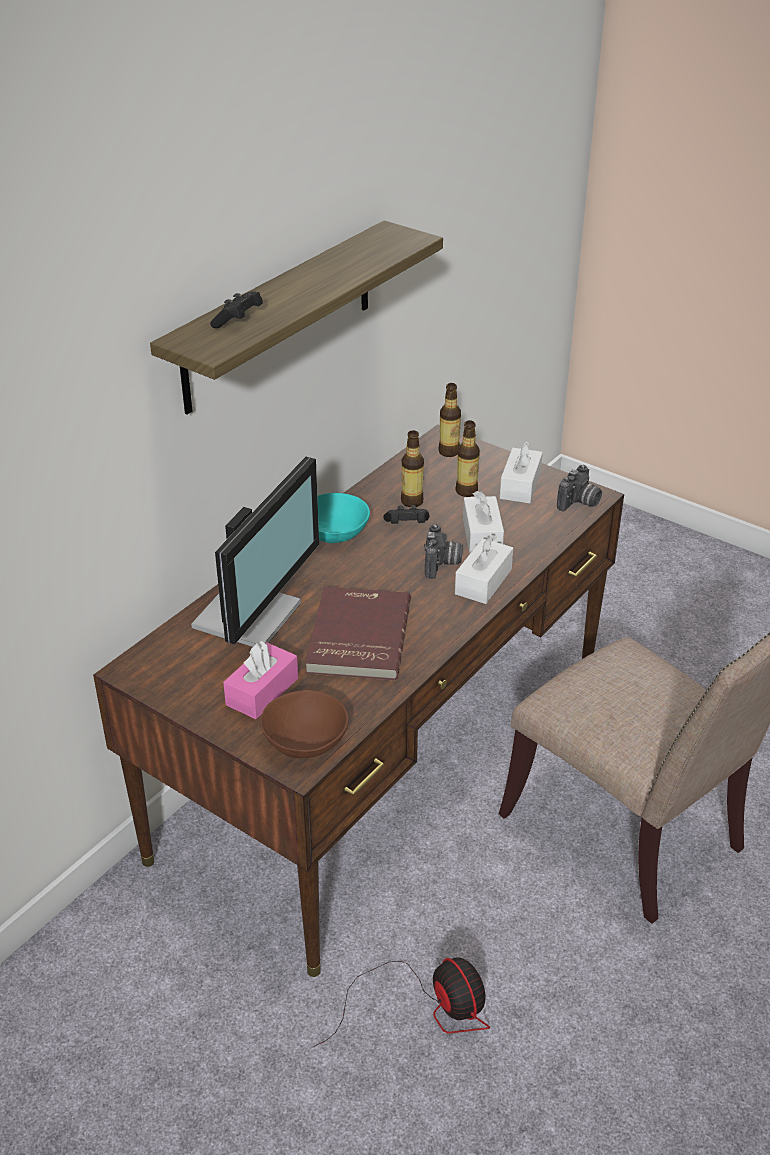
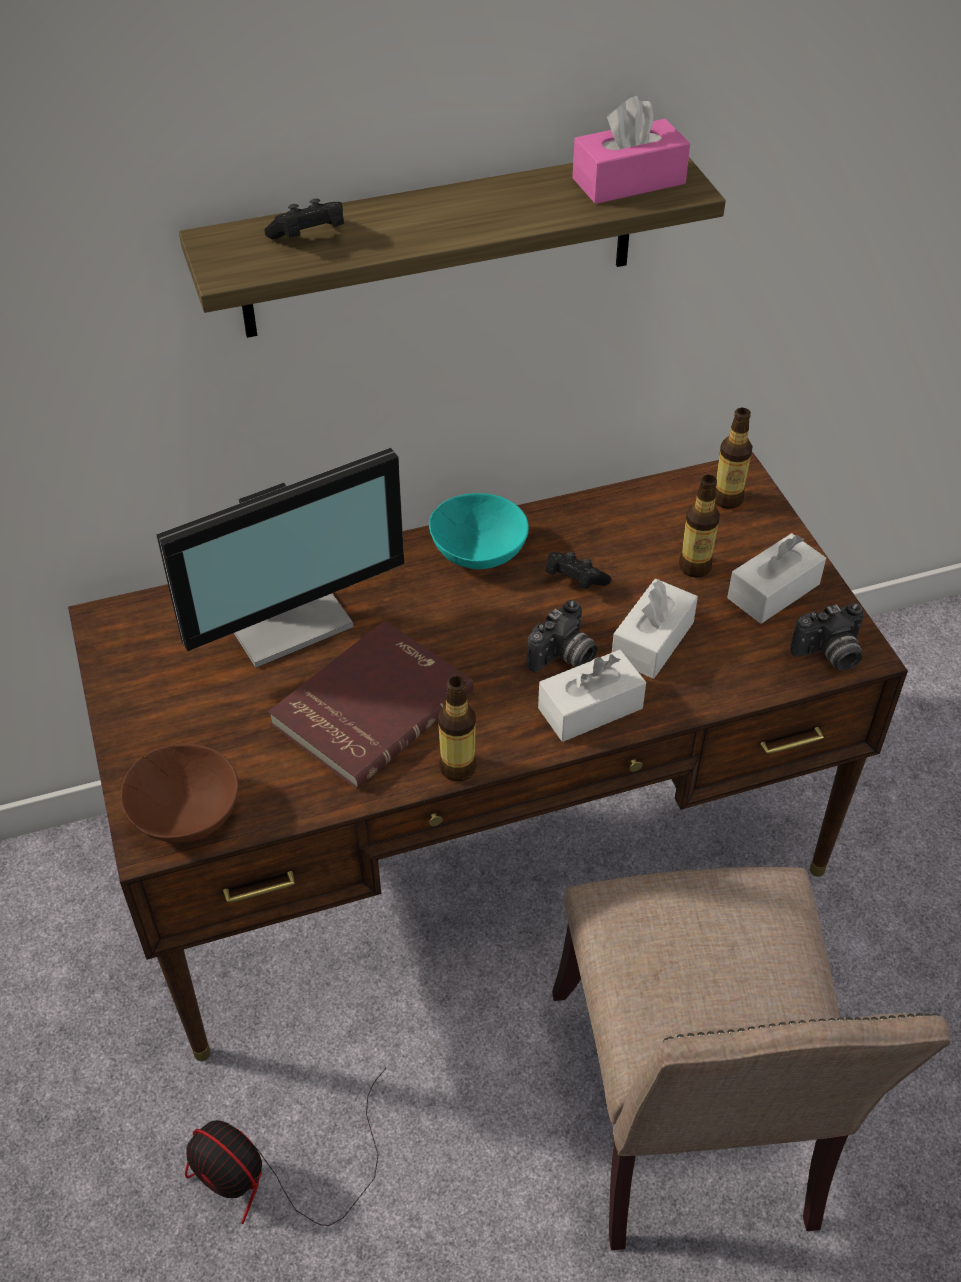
camera: 35 degrees right, 10 degrees up
pink tissue box [223,641,298,719] -> pink tissue box moved to [572,96,690,204]
fan [313,957,490,1047] -> fan turned 120 degrees clockwise [185,1067,387,1226]
bottle [401,430,424,507] -> bottle moved to [438,676,477,781]

